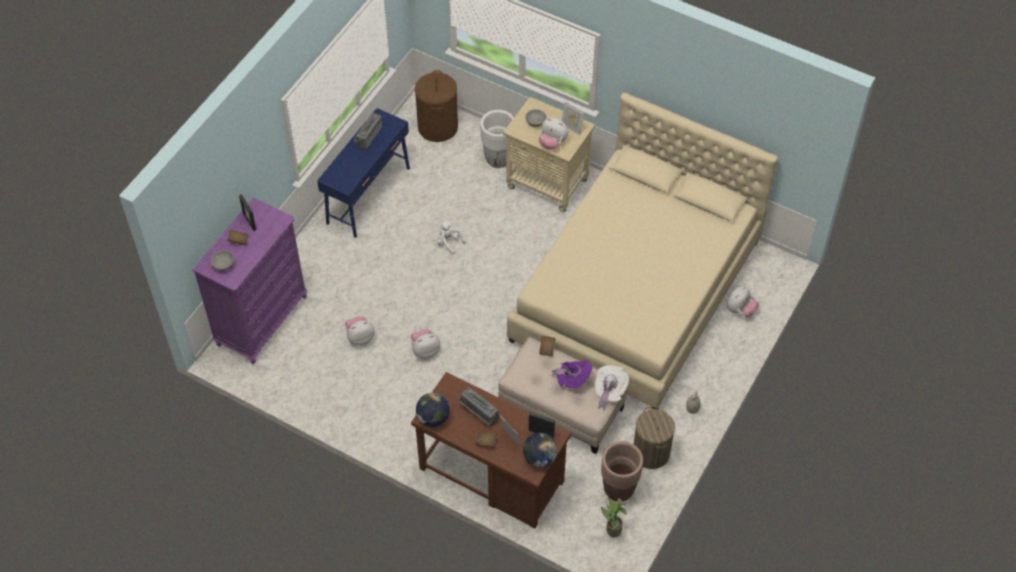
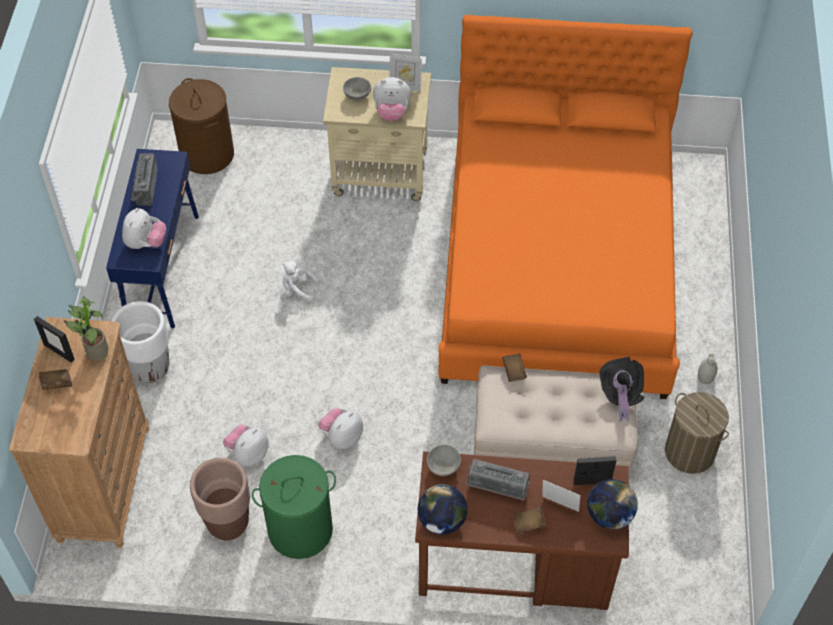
camera: 25 degrees left, 0 degrees up
purple dresser [192,198,307,364] -> brown dresser [9,317,149,548]
grey bowl [211,250,234,271] -> grey bowl moved to [427,445,461,476]
white planter [480,110,514,168] -> white planter moved to [112,301,169,383]
beige bed [507,92,778,409] -> orange bed [438,14,693,399]
purple hat [551,360,592,388] -> none
white hat [595,365,629,410] -> black hat [599,357,644,421]
brown planter [601,441,643,501] -> brown planter moved to [190,458,250,541]
potted plant [601,497,627,538] -> potted plant moved to [64,297,108,361]
plush toy [727,286,759,317] -> plush toy moved to [122,208,166,249]
none -> green laundry basket [252,455,336,559]

